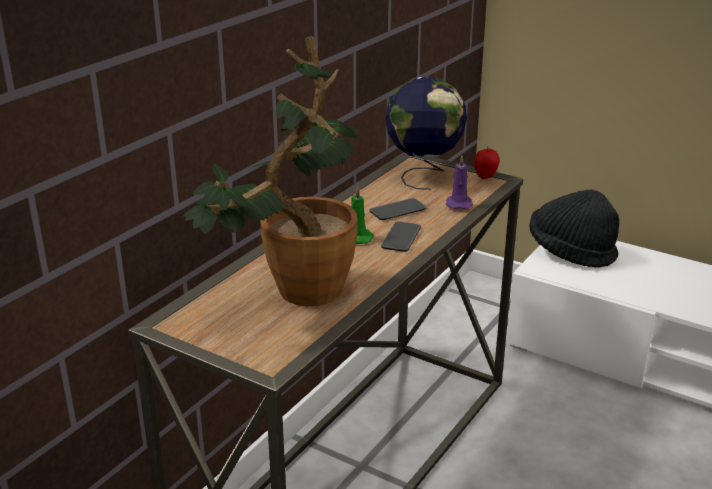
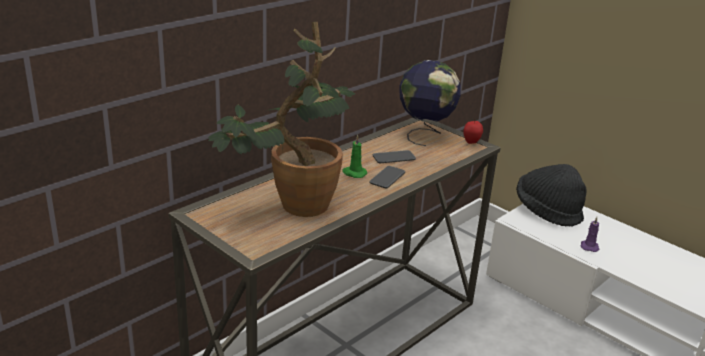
camera: 10 degrees right, 0 degrees up
purple candle [446,155,473,209] -> purple candle moved to [581,217,599,252]

